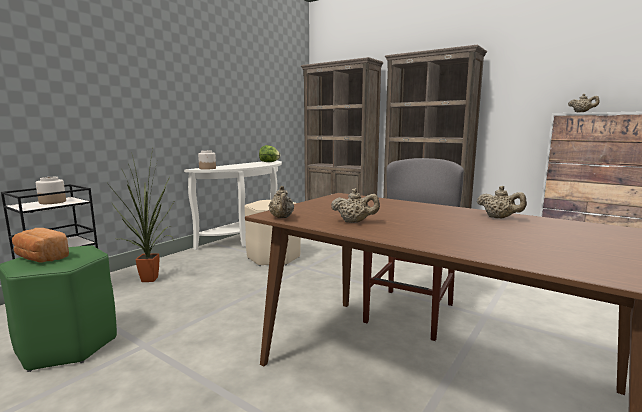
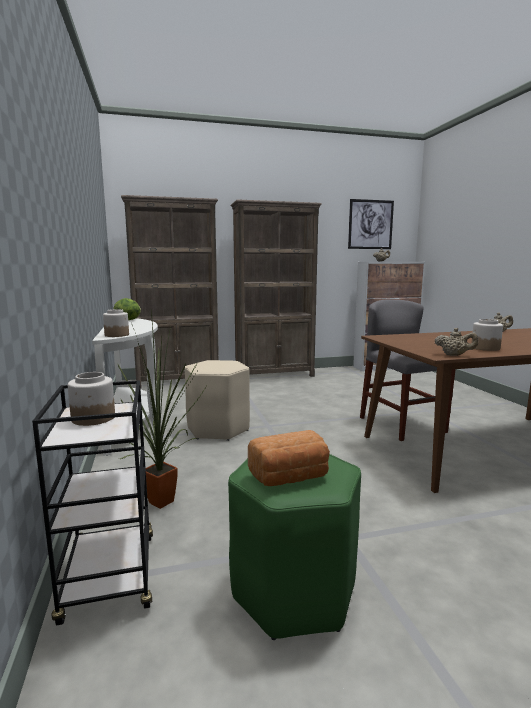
camera: 50 degrees left, 0 degrees up
beige teapot [331,188,380,223] -> jar [472,319,503,351]
none -> picture [348,199,394,249]

